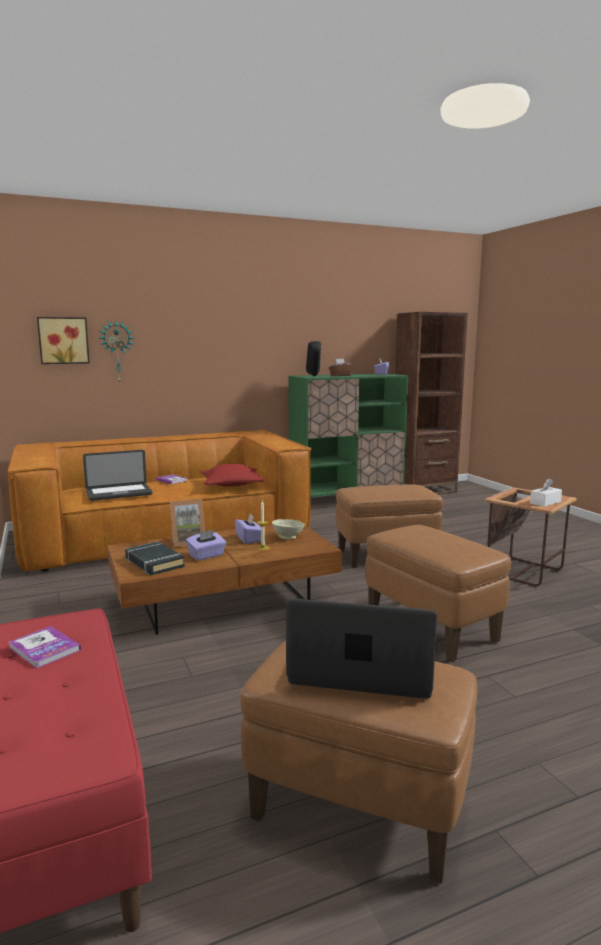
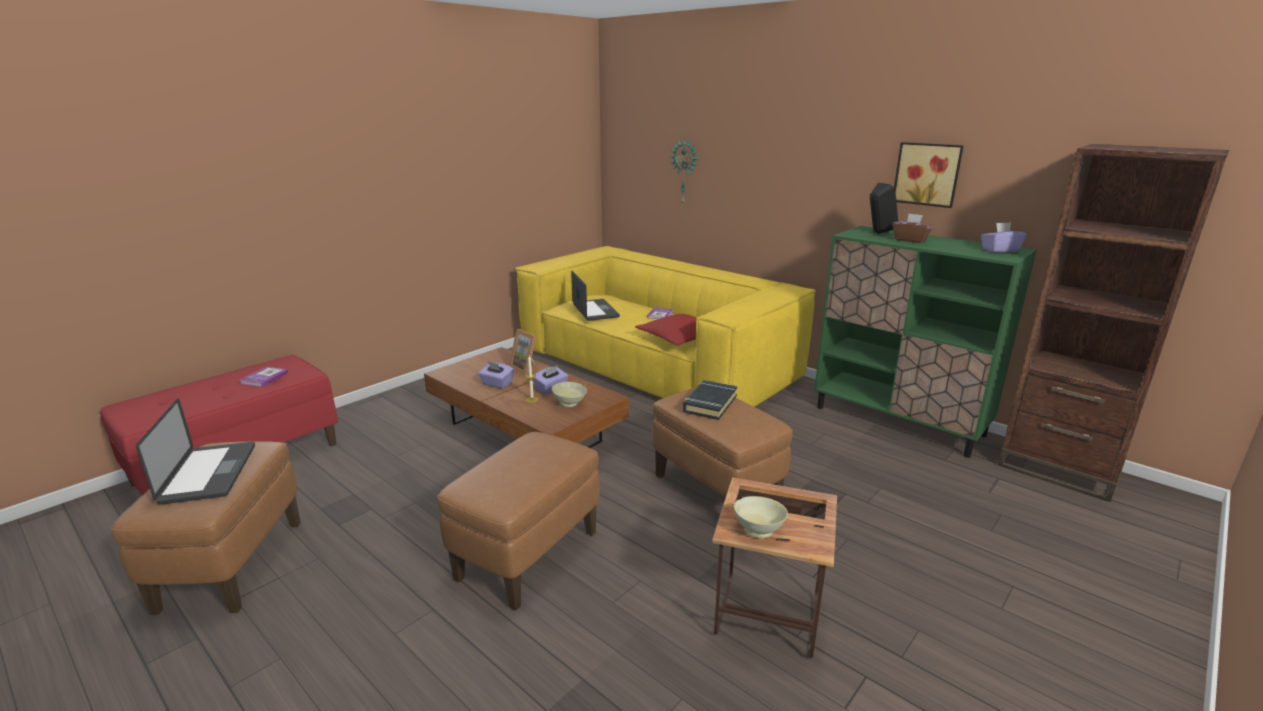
camera: 65 degrees right, 10 degrees up
brown sofa [8,430,312,571] -> yellow sofa [516,246,816,407]
picture [37,317,90,364] -> picture moved to [894,142,964,208]
laptop [83,450,153,501] -> laptop turned 150 degrees counterclockwise [571,271,620,321]
black book [125,542,185,575] -> black book moved to [683,380,738,420]
white tissue box [530,478,562,507] -> beige bowl [734,496,788,538]

